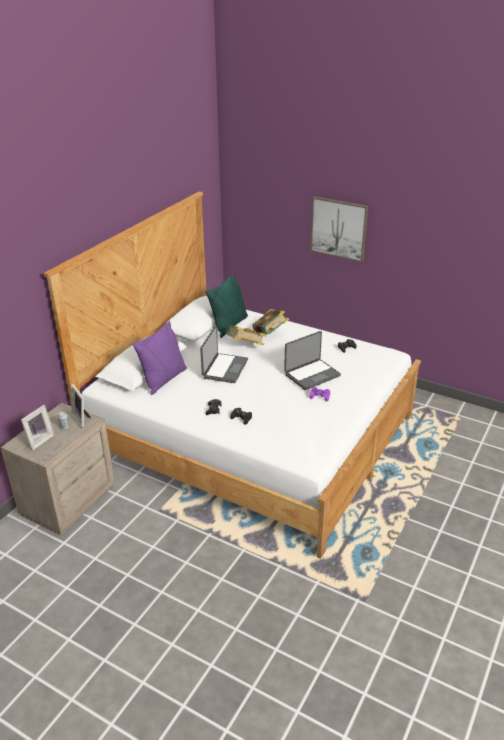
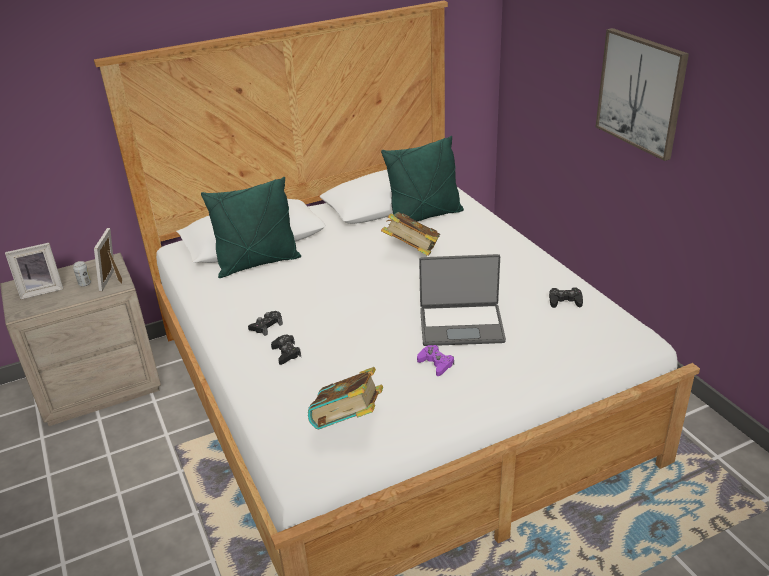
camera: 35 degrees right, 0 degrees up
purple pillow [132,321,187,395] -> green pillow [201,177,301,278]
laptop [200,326,248,383] -> none
book [253,309,289,334] -> book moved to [308,367,383,429]

